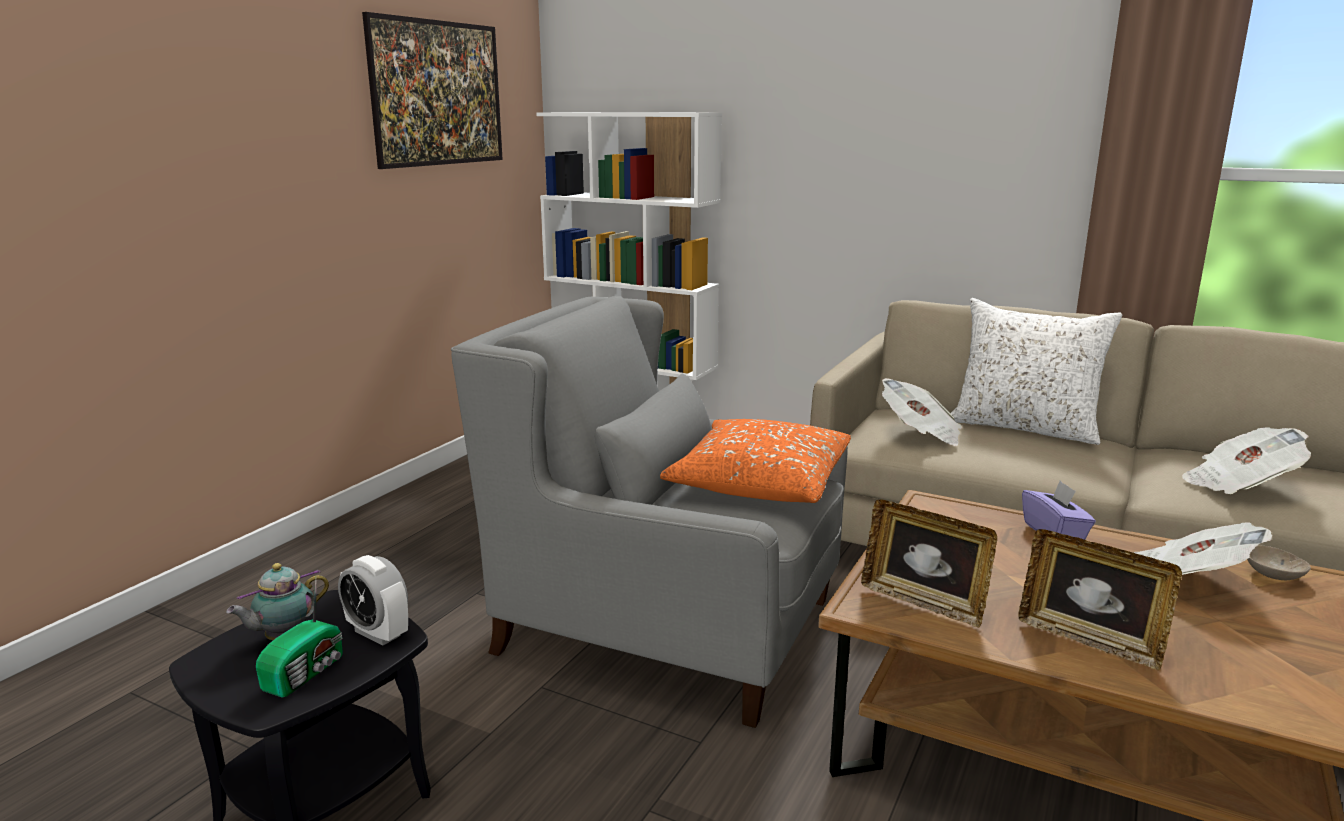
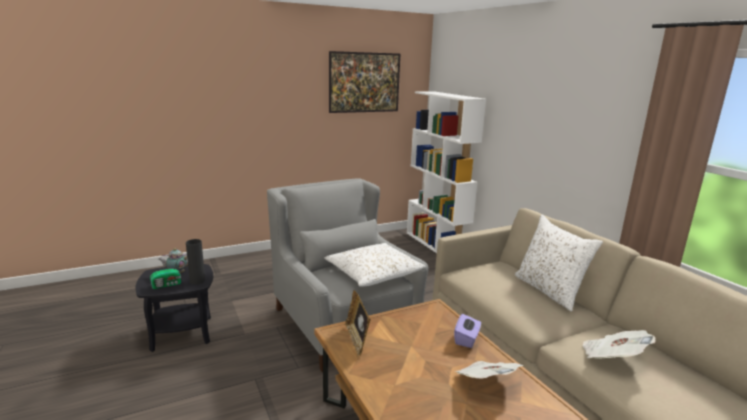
camera: 35 degrees right, 0 degrees up
alarm clock [338,555,408,646] -> black vase [186,239,205,285]
orange pillow [660,419,851,503] -> white pillow [324,243,426,287]
newspaper [882,378,962,446] -> none
picture frame [1018,529,1182,670] -> none
beige bowl [1247,545,1311,580] -> none

